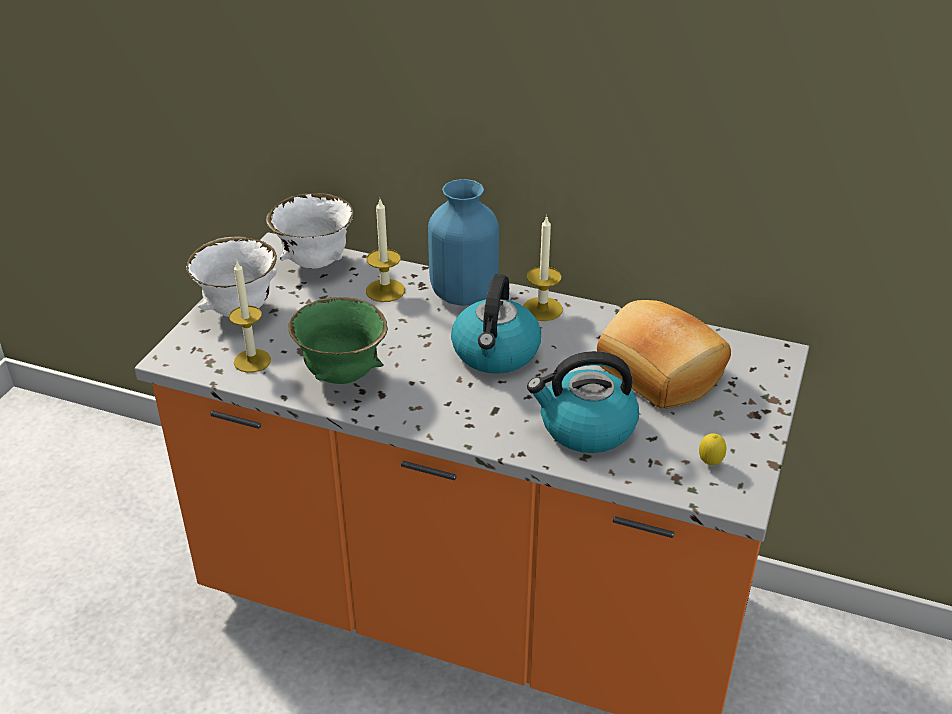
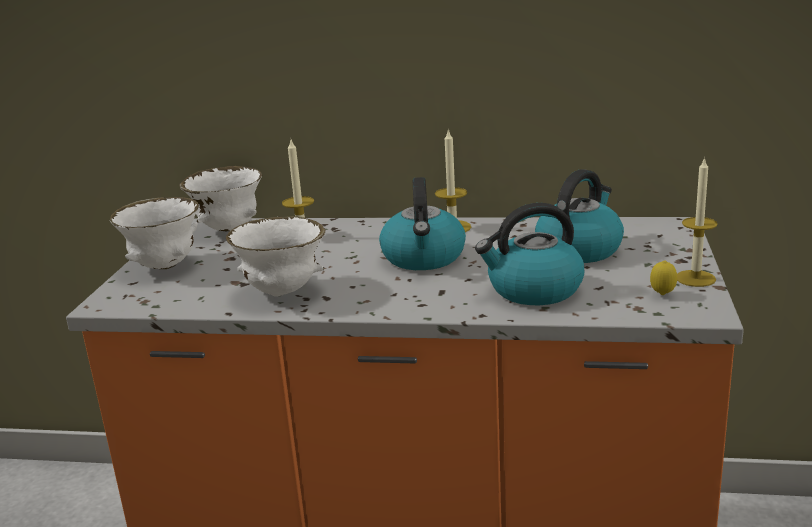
camera: 10 degrees left, 15 degrees down
candle [229,261,271,373] -> candle moved to [677,157,718,287]
green bowl [288,297,388,384] -> white bowl [226,216,325,297]
blue vase [428,179,499,306] -> none
bread [597,300,731,409] -> kettle [535,169,624,263]

